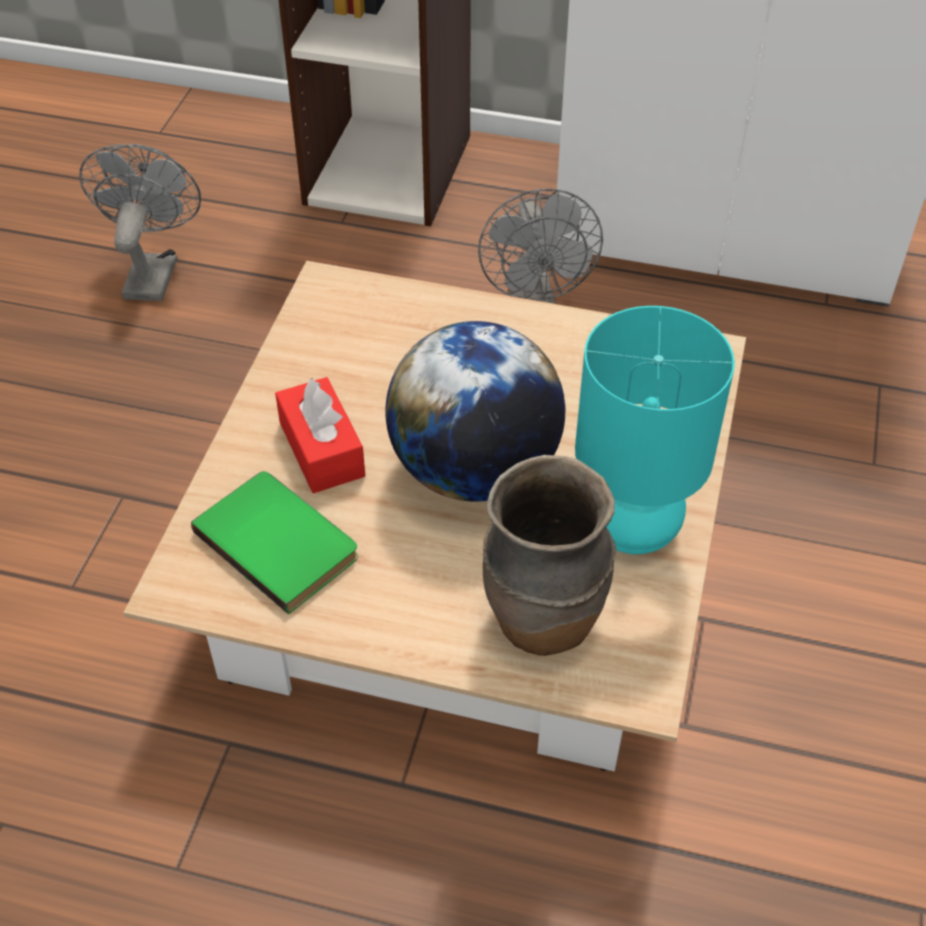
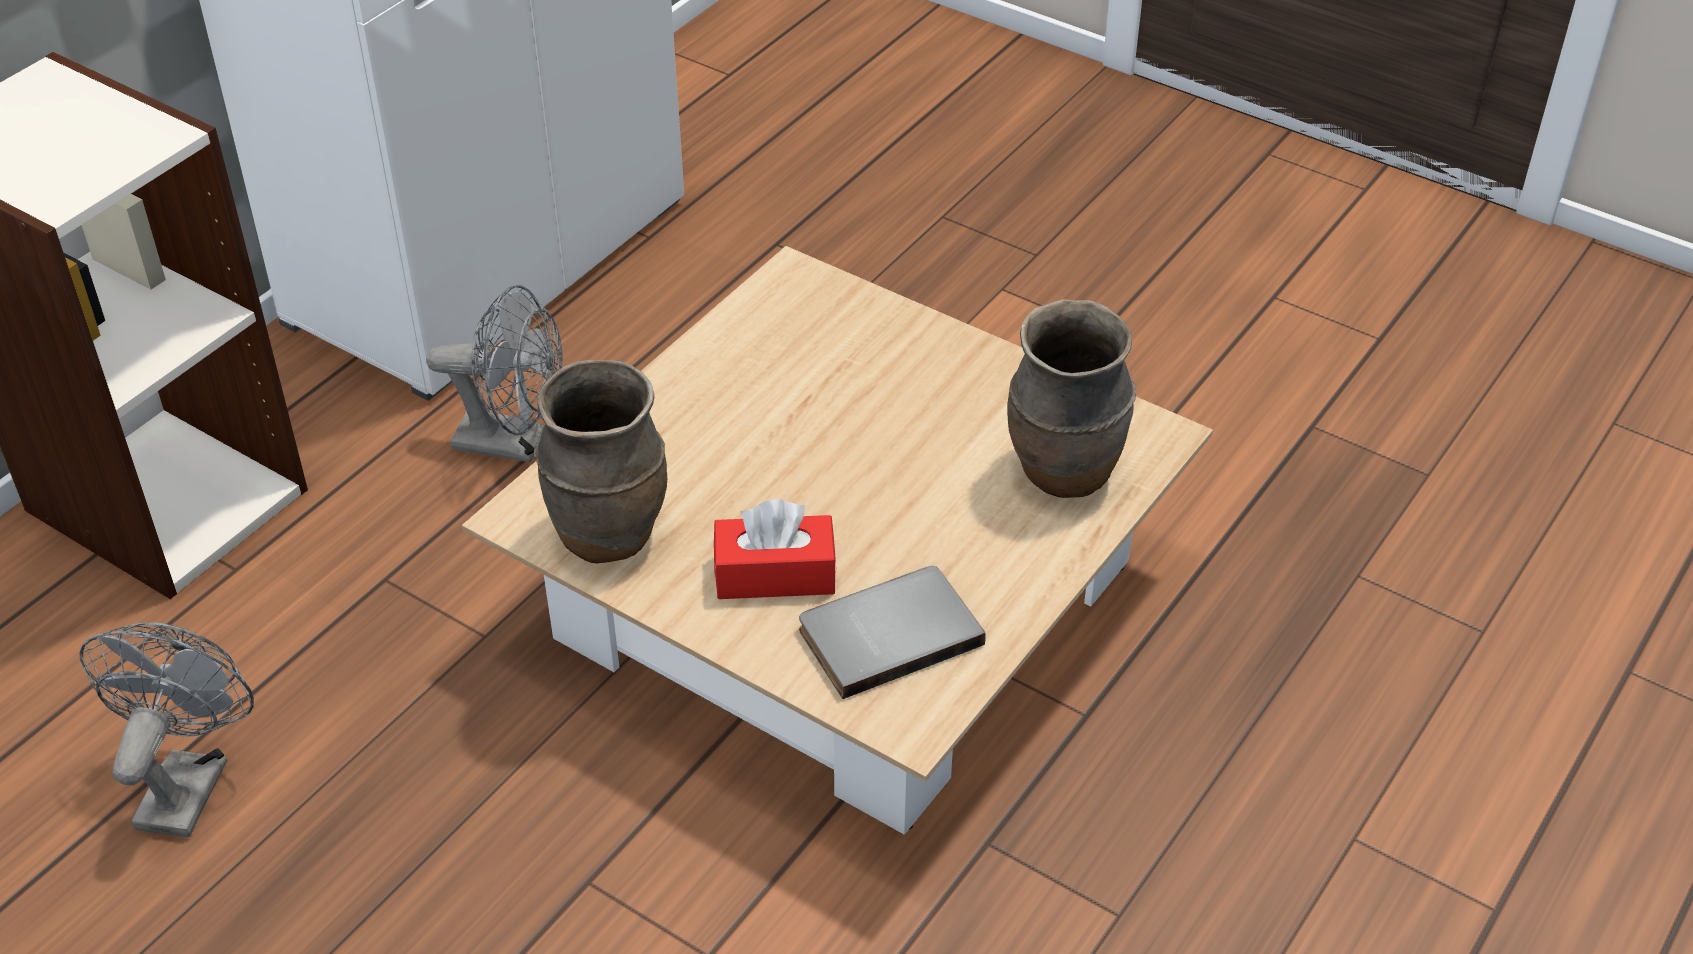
camera: 70 degrees left, 5 degrees down
grey fan [79,144,201,301] -> grey fan turned 75 degrees clockwise [80,622,254,838]
green book [191,471,358,614] -> grey book [799,566,986,699]
globe [385,321,565,502] -> none
turquoise table lamp [575,306,735,554] -> none
none -> brown vase [534,360,667,563]

